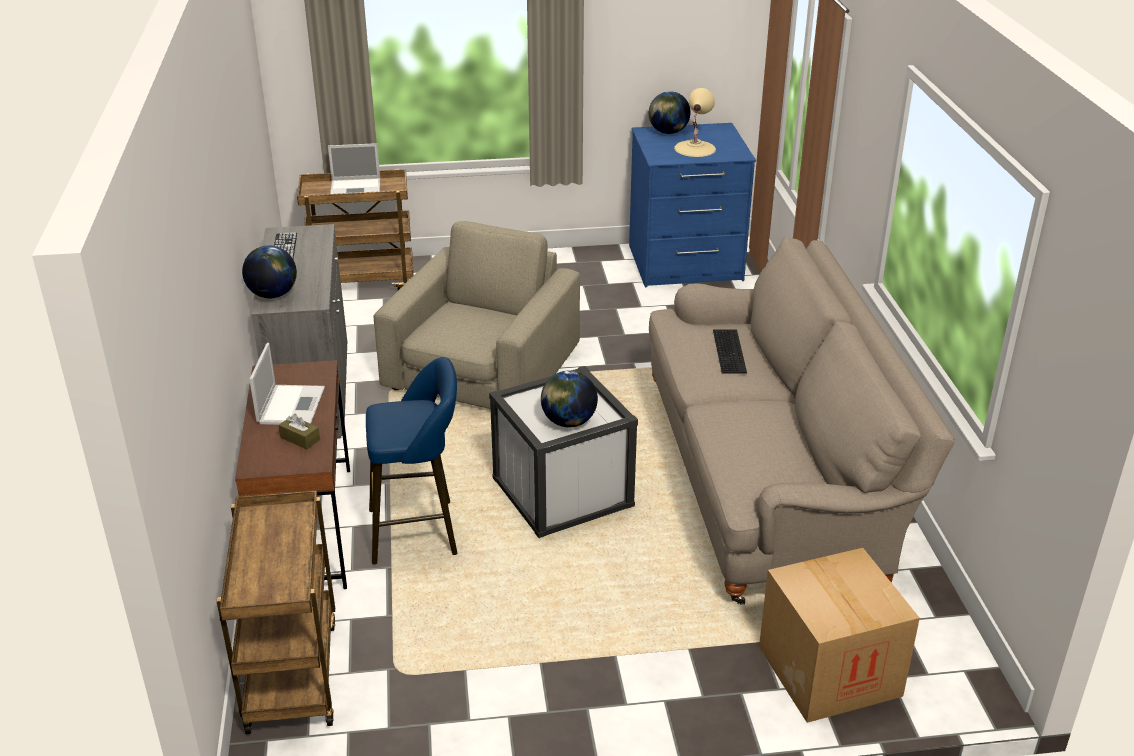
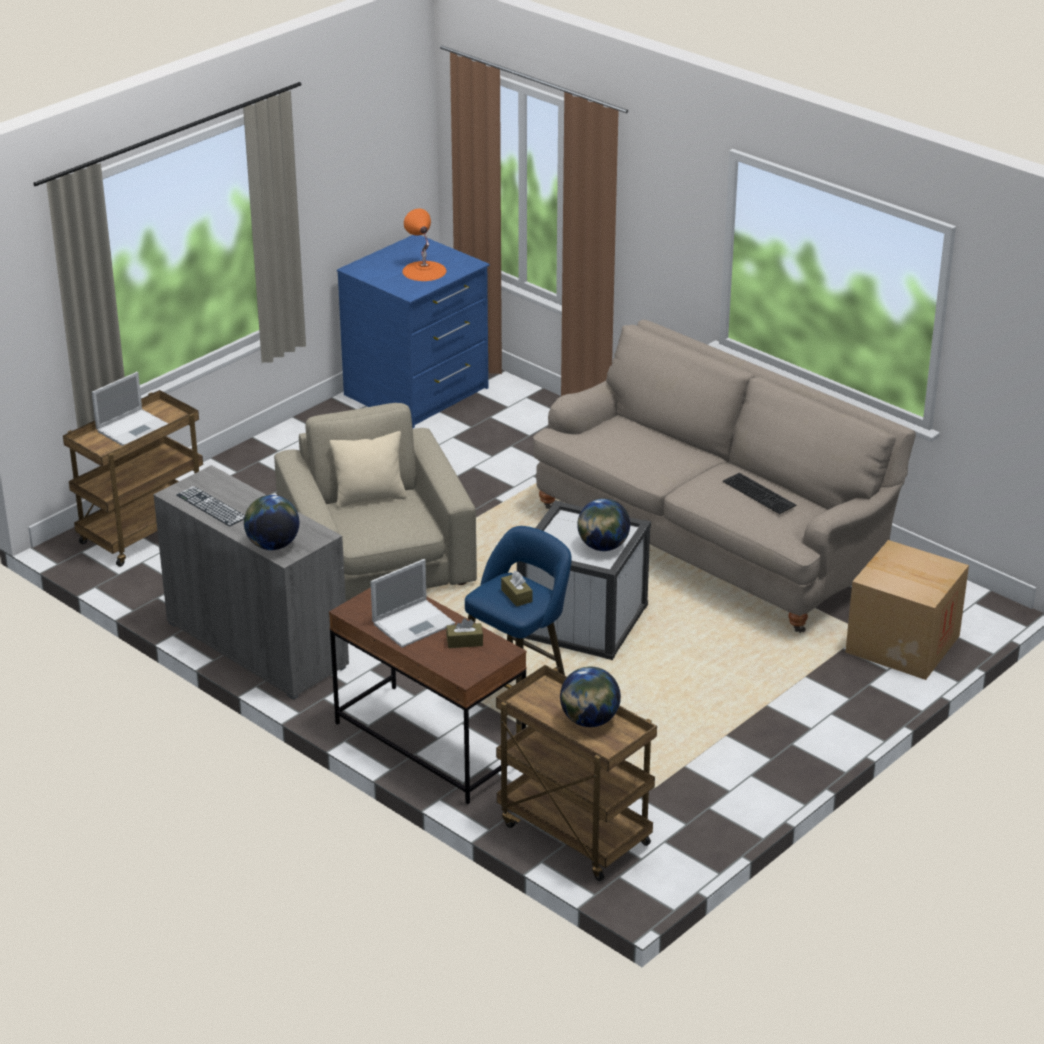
camera: 40 degrees left, 0 degrees up
laptop [249,343,325,425] -> laptop turned 90 degrees clockwise [371,559,455,648]
globe [649,91,690,134] -> globe moved to [560,667,621,727]
beige table lamp [674,88,716,157] -> orange table lamp [402,209,447,281]
keyboard [713,329,747,374] -> keyboard moved to [723,473,796,514]
none -> beige pillow [330,431,407,508]
none -> brown tissue box [501,571,532,607]

